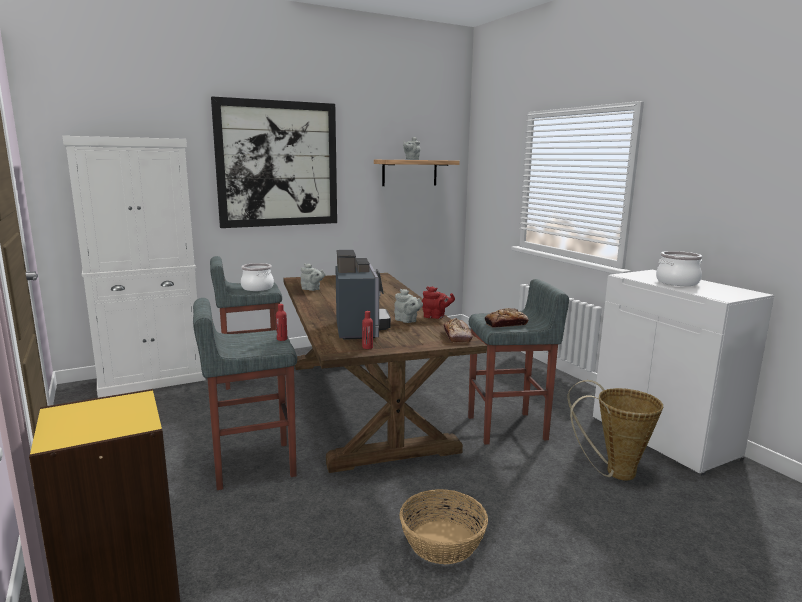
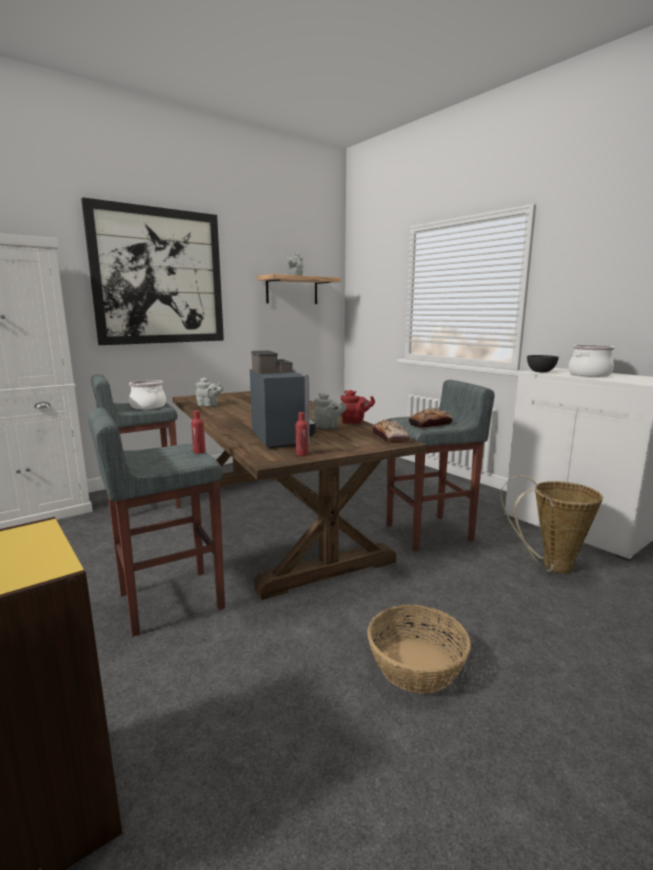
camera: 10 degrees left, 0 degrees up
none -> grey bowl [527,355,559,372]

